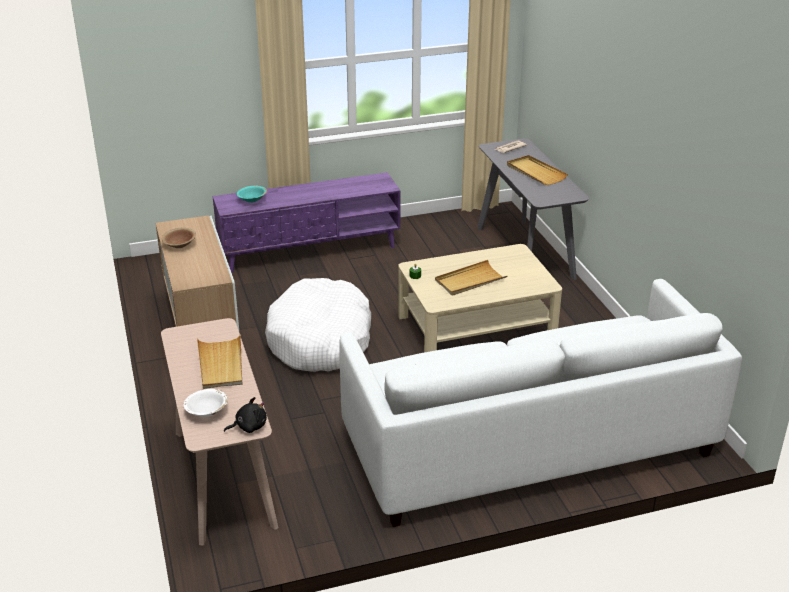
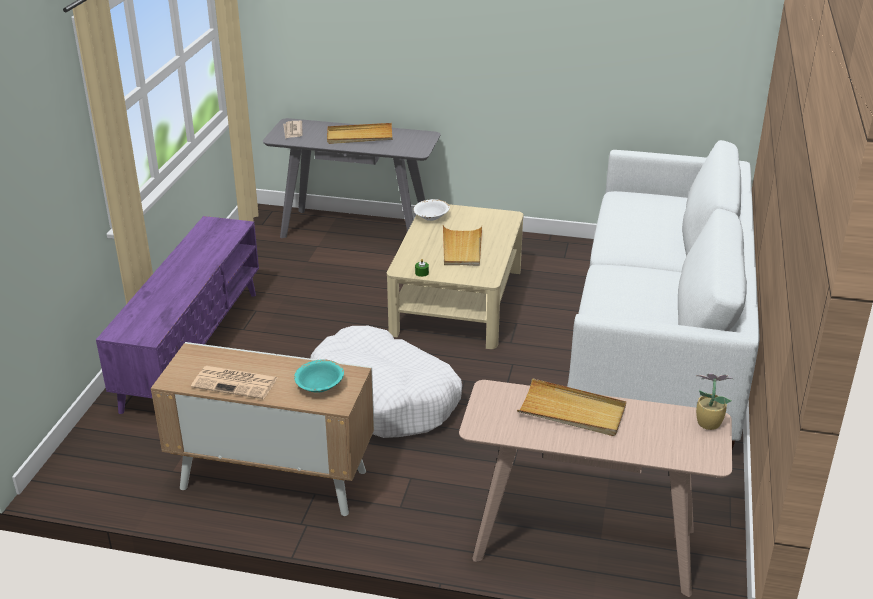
camera: 60 degrees left, 0 degrees up
brown bowl [162,228,196,248] -> newspaper [191,366,278,399]
white bowl [183,389,228,417] -> white bowl moved to [414,199,450,221]
black plush toy [224,397,267,433] -> potted plant [696,373,734,430]
turquoise bowl [237,186,267,203] -> turquoise bowl moved to [294,359,344,392]

